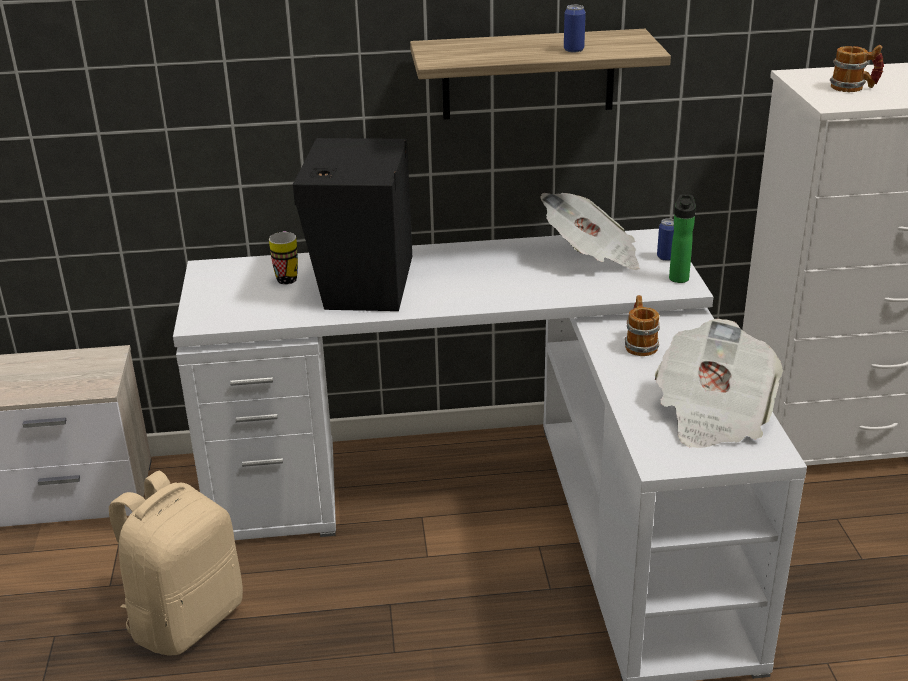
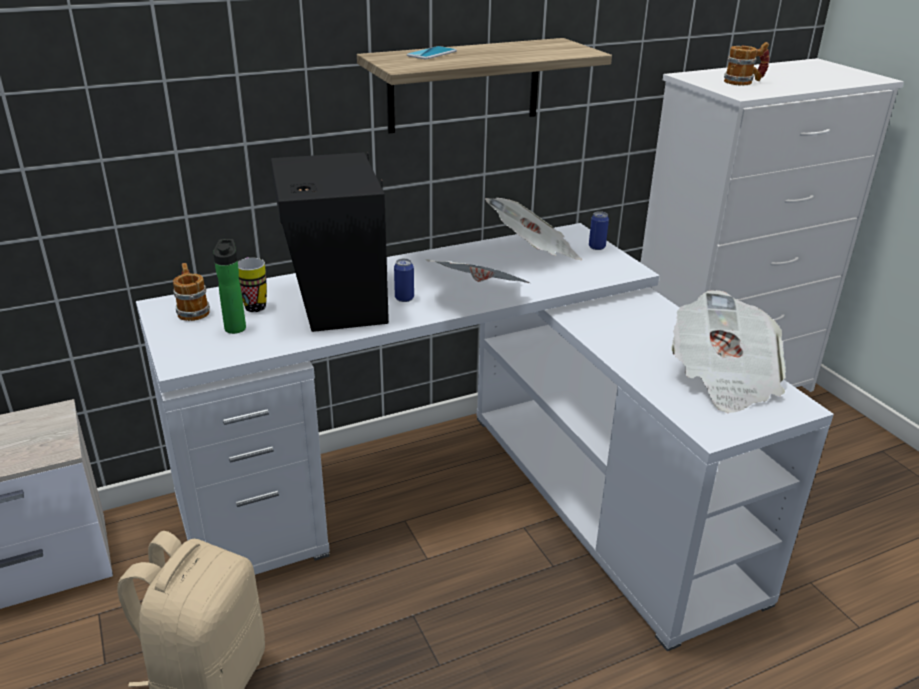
camera: 20 degrees left, 0 degrees up
can [564,5,586,52] -> can moved to [394,258,414,302]
mug [625,295,660,356] -> mug moved to [173,263,210,321]
bottle [669,194,696,283] -> bottle moved to [213,239,246,334]
none -> phone [407,46,457,59]
none -> newspaper [426,259,530,283]

